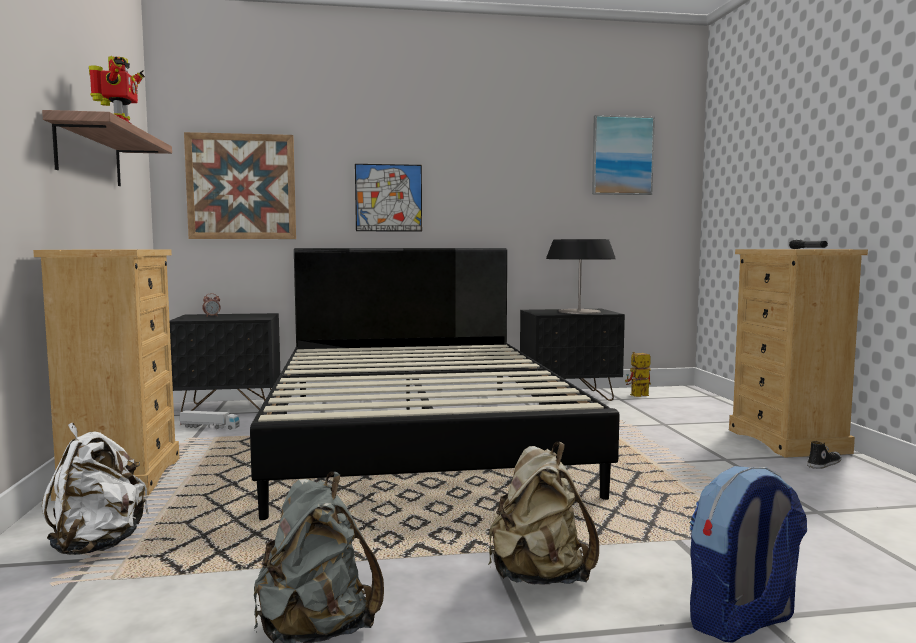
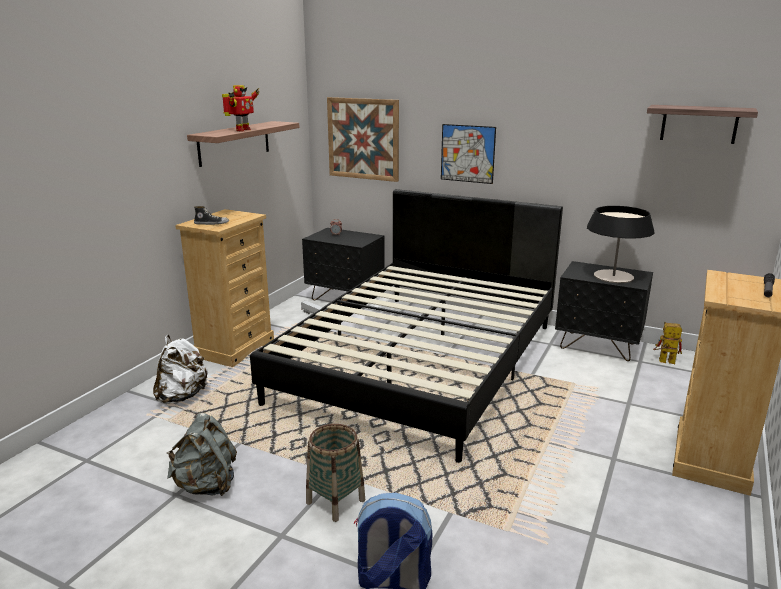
camera: 35 degrees right, 15 degrees up
beige backpack [488,442,599,584] -> basket [306,424,365,522]
picture [592,115,655,195] -> shelf [647,105,758,144]
shoe [807,441,842,469] -> shoe moved to [194,206,229,225]

